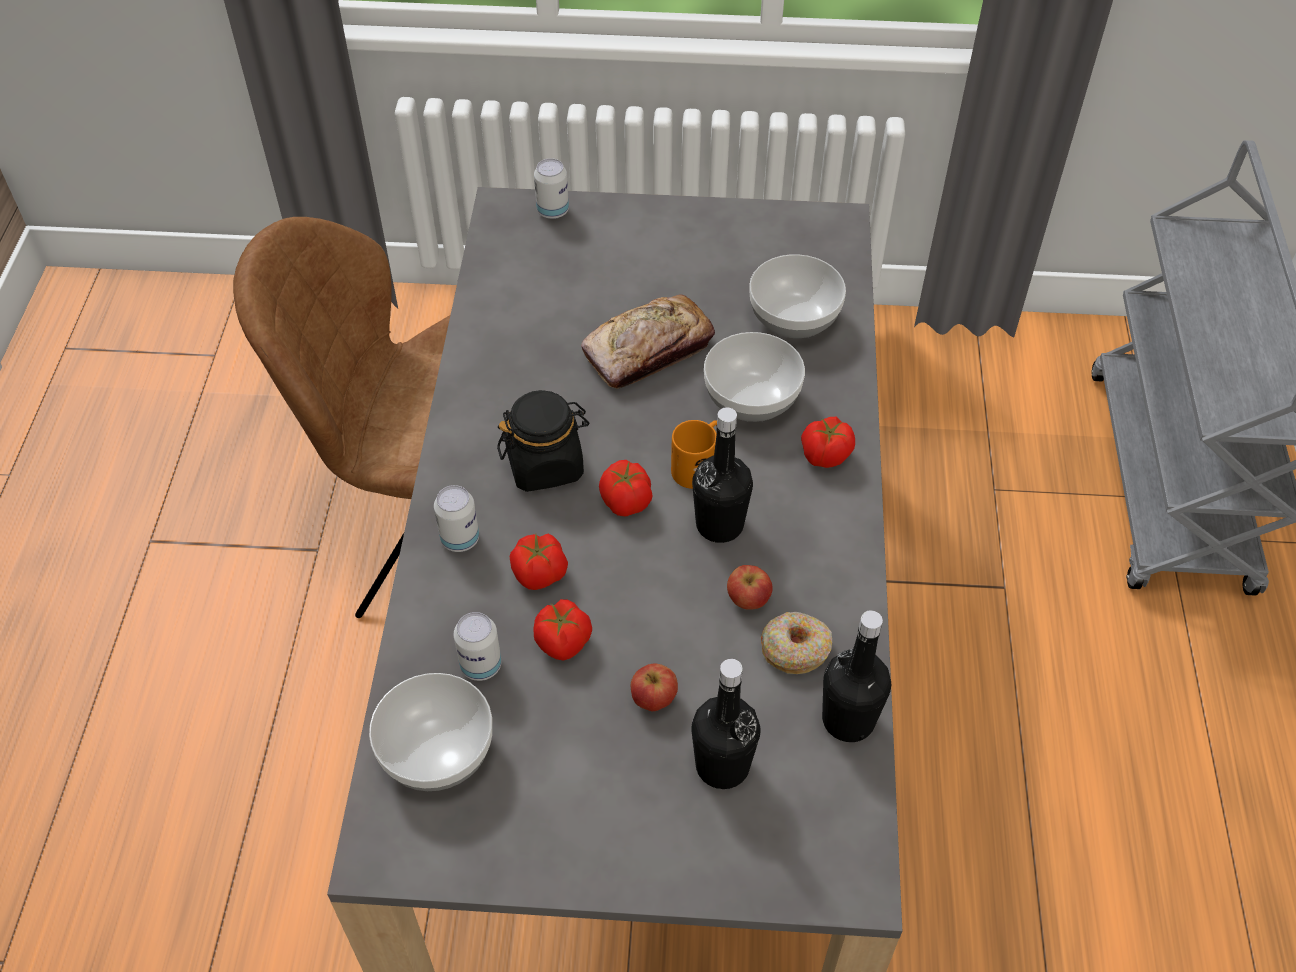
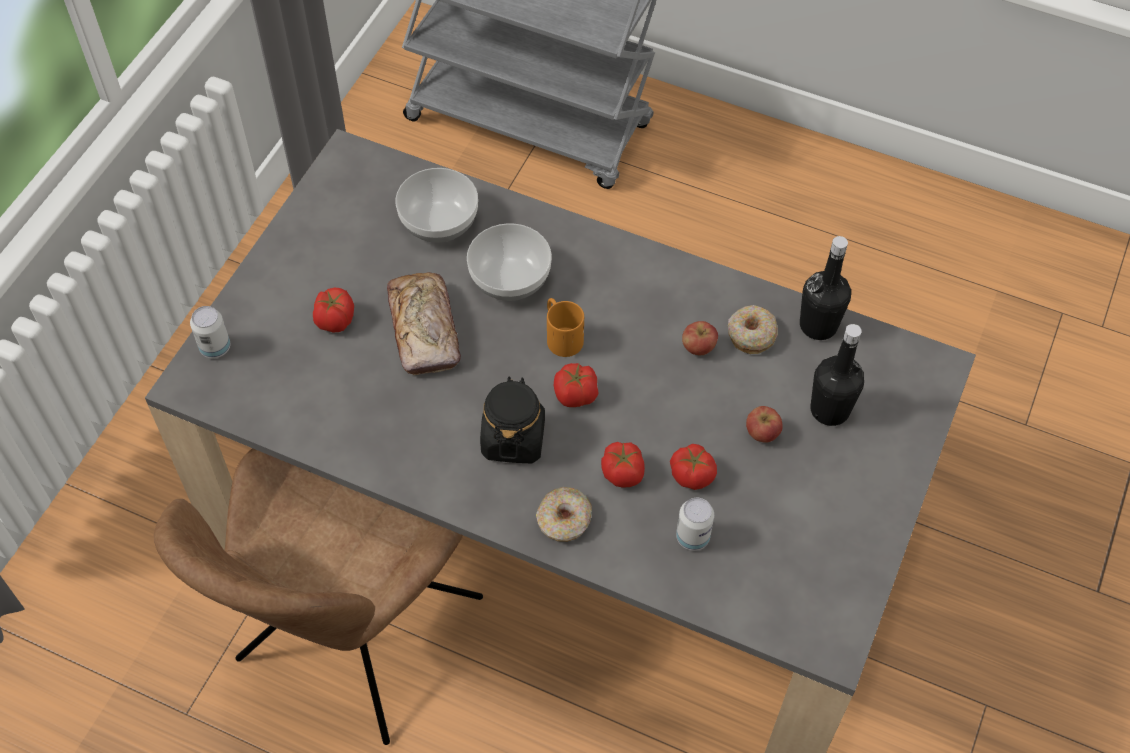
camera: 70 degrees left, 5 degrees up
bowl [369,673,492,791] -> none
can [434,485,479,552] -> donut [536,487,592,542]
black bottle [692,407,753,543] -> none
tomato [801,417,855,468] -> tomato moved to [313,288,354,332]

